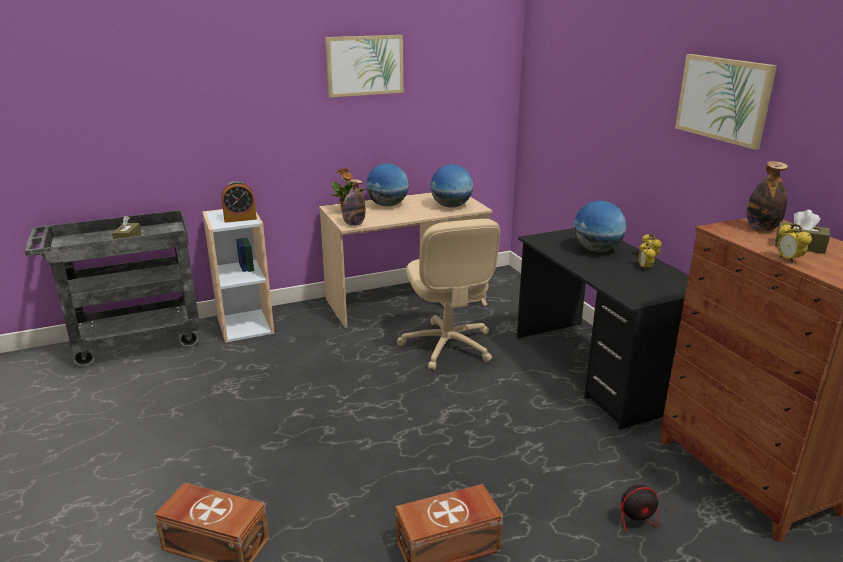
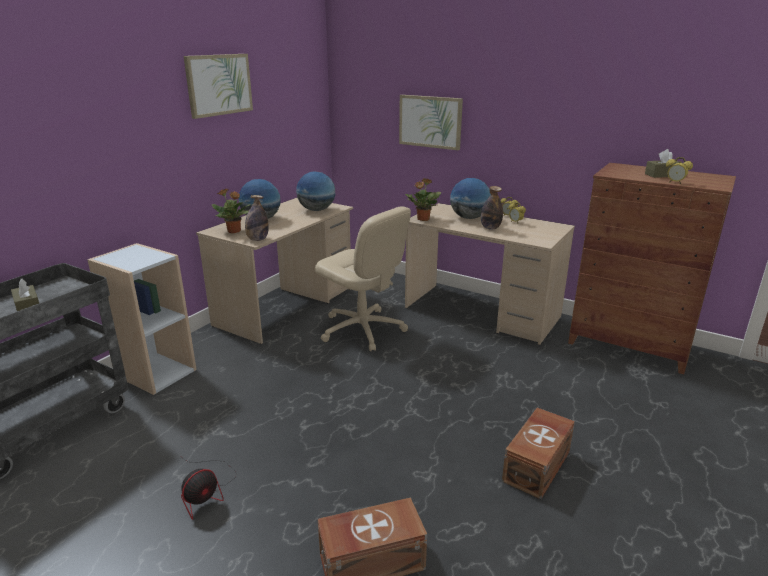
camera: 35 degrees left, 0 degrees up
alarm clock [221,181,257,223] -> none
black desk [517,228,689,430] -> beige desk [405,203,575,345]
fan [617,465,674,533] -> fan moved to [181,458,237,520]
picture [675,54,777,150] -> picture moved to [399,95,463,150]
bottle [746,161,788,231] -> bottle moved to [481,186,503,230]
none -> potted plant [405,178,441,221]

